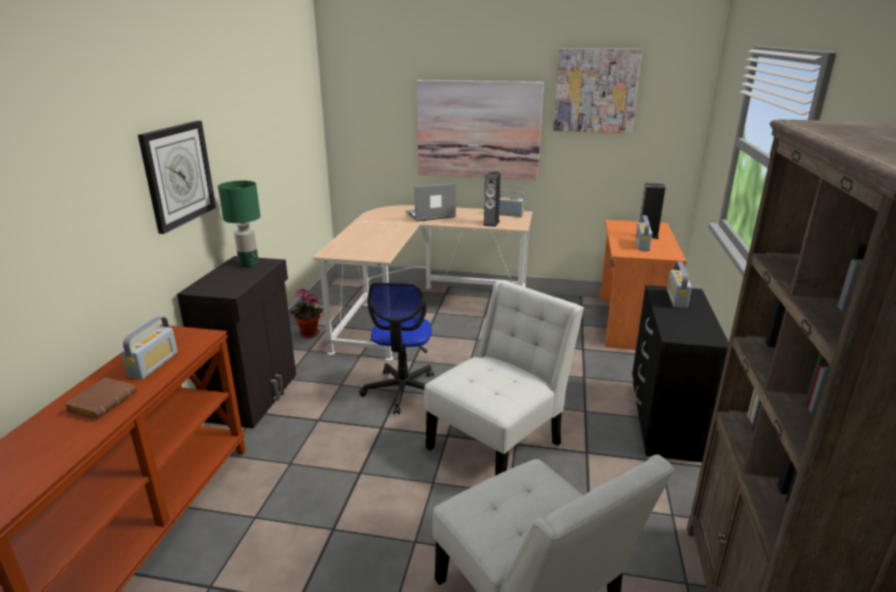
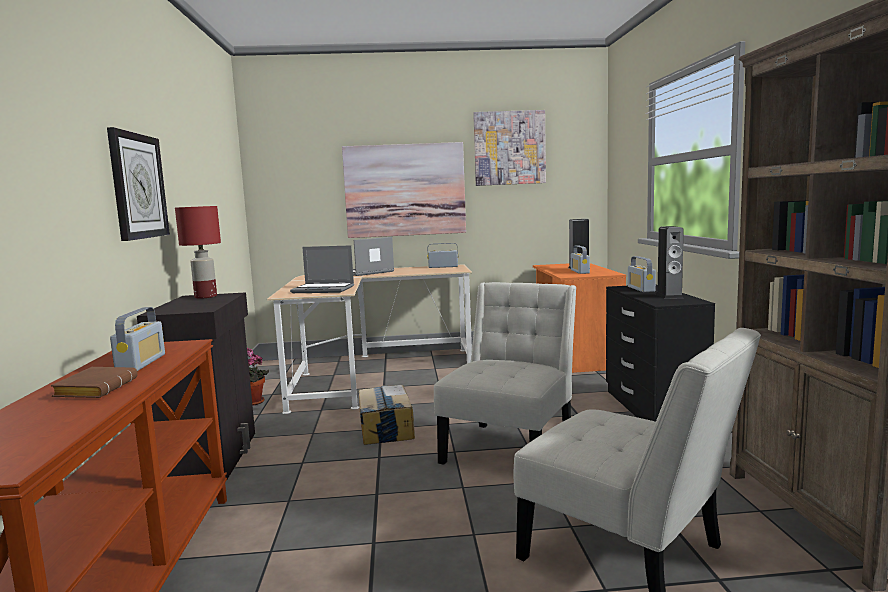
camera: 15 degrees left, 15 degrees down
green table lamp [218,181,261,267] -> red table lamp [175,206,221,299]
office chair [359,283,434,415] -> cardboard box [359,385,415,445]
speaker [483,171,501,227] -> speaker moved to [656,226,683,299]
none -> laptop [290,245,354,293]

